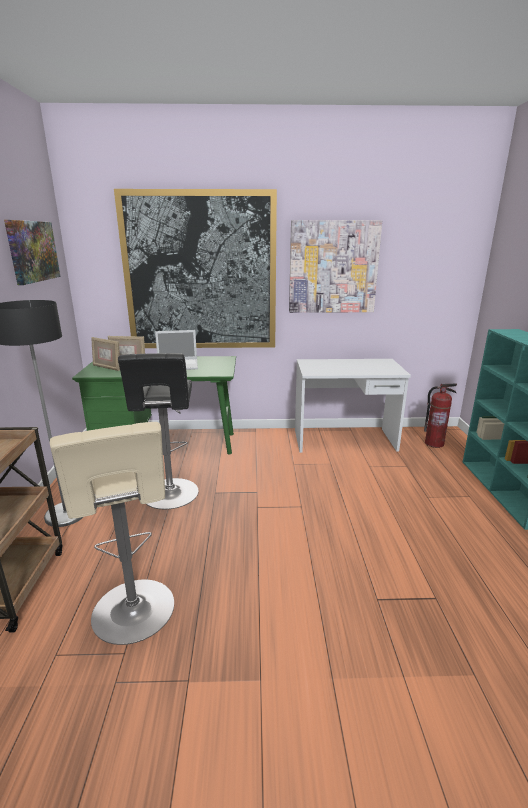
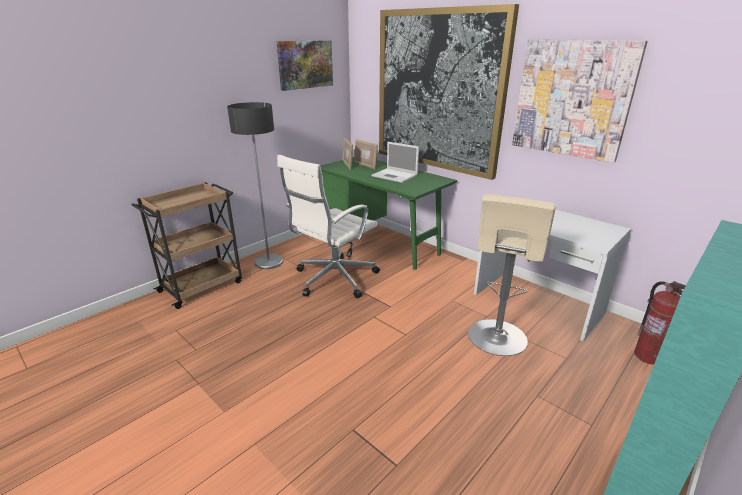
camera: 45 degrees right, 5 degrees up
beige stool [50,422,174,645] -> beige stool moved to [468,194,556,356]
black stool [118,353,198,509] -> white office chair [277,155,380,298]

